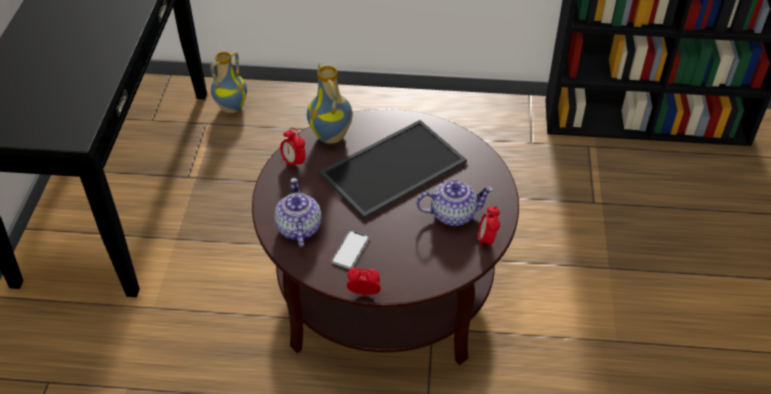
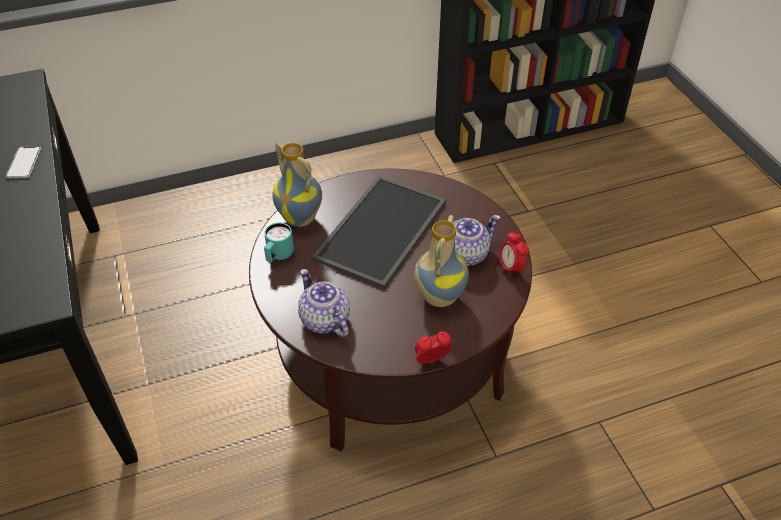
camera: 25 degrees left, 0 degrees up
vase [210,51,247,113] -> vase moved to [414,215,469,307]
alarm clock [280,128,306,171] -> turquoise mug [264,223,294,262]
phone [331,230,369,269] -> phone moved to [6,146,41,178]

